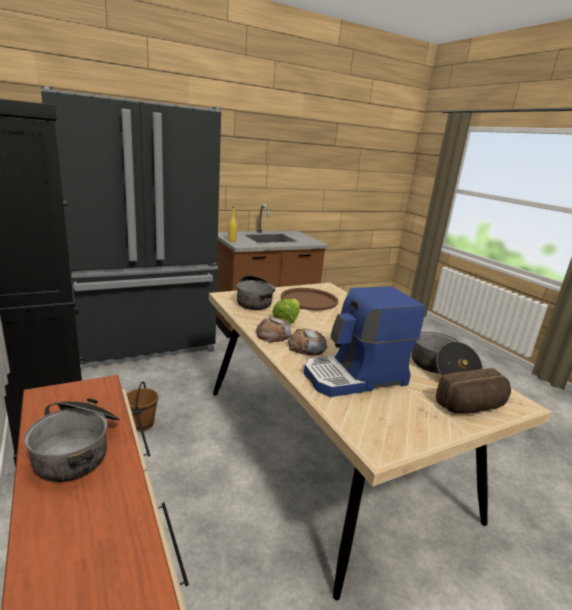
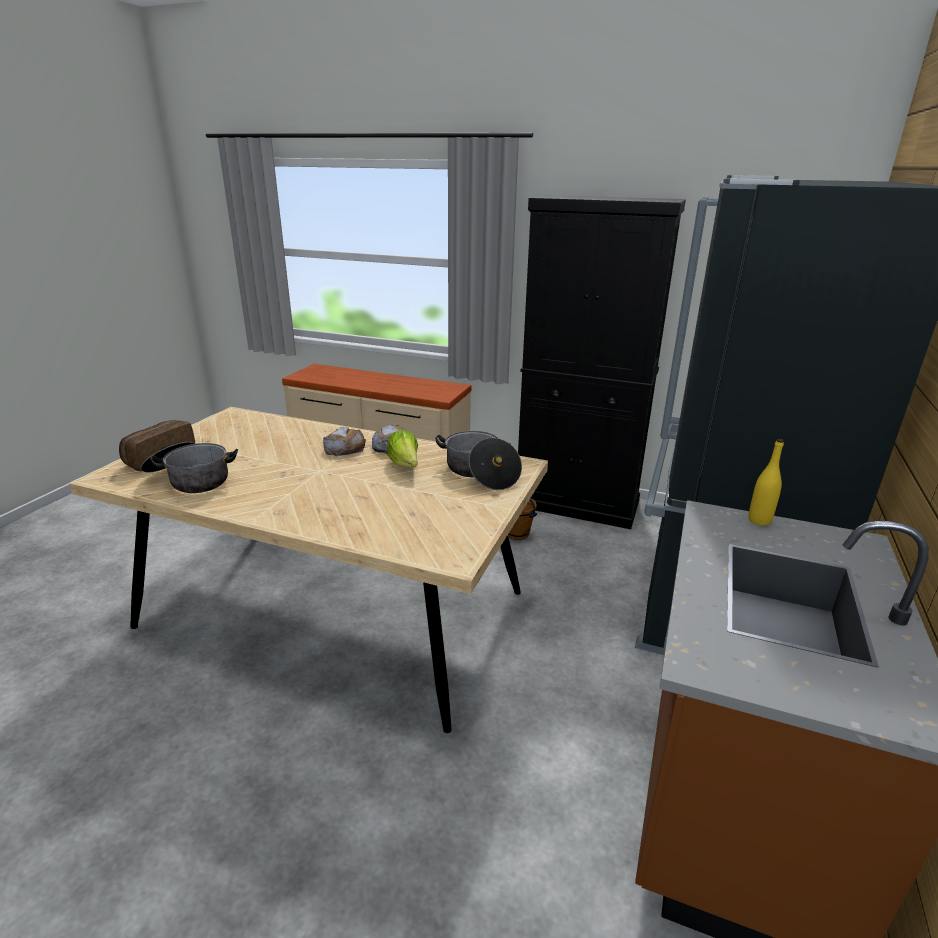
camera: 140 degrees right, 5 degrees up
cooking pot [24,398,121,482] -> none
brown tray [281,288,339,310] -> none
coffee machine [304,286,426,397] -> none

